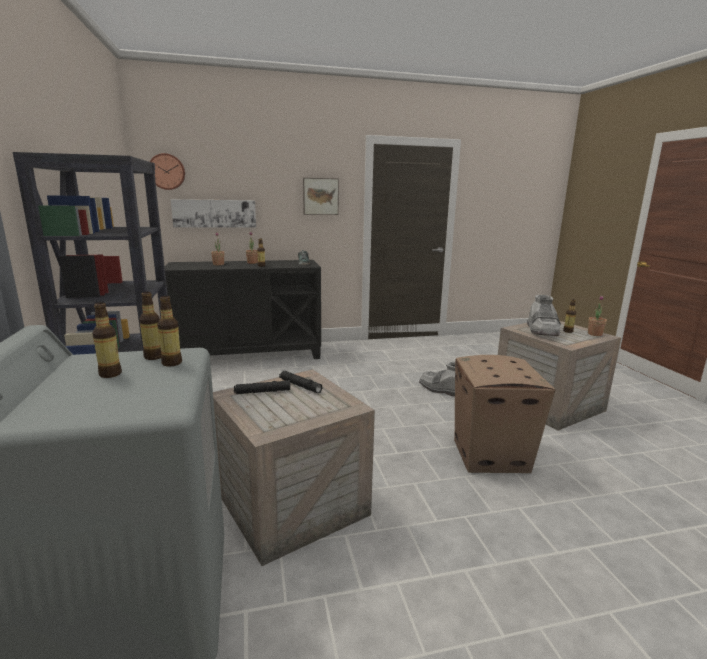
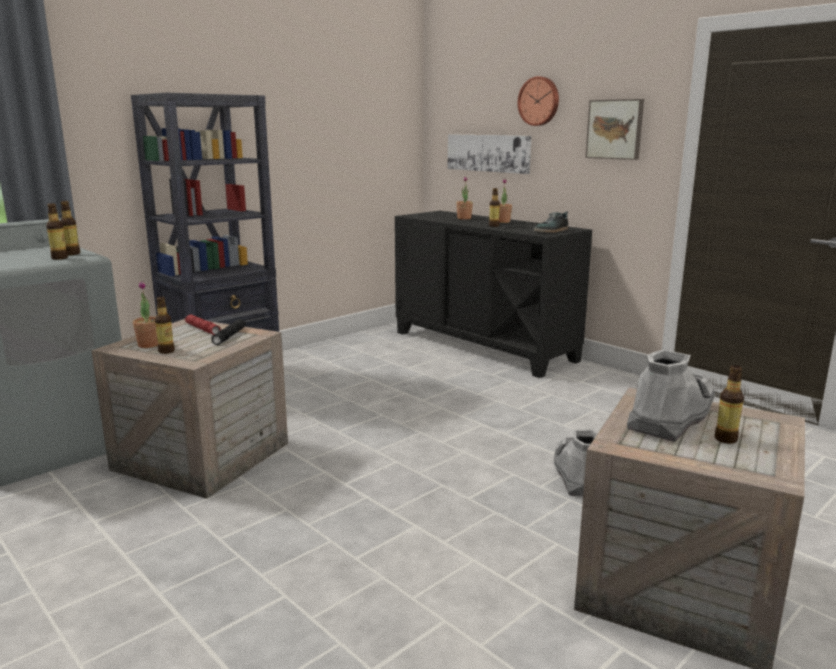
camera: 60 degrees right, 0 degrees up
bottle [92,302,122,378] -> bottle moved to [155,296,175,354]
wall clock [150,153,185,190] -> wall clock moved to [518,76,559,126]
black flashlight [234,380,290,394] -> red flashlight [185,314,221,335]
cardboard box [454,355,555,473] -> none
grey boot [527,295,561,336] -> grey boot turned 150 degrees clockwise [627,350,715,442]
potted plant [588,295,607,336] -> potted plant moved to [133,281,158,348]

